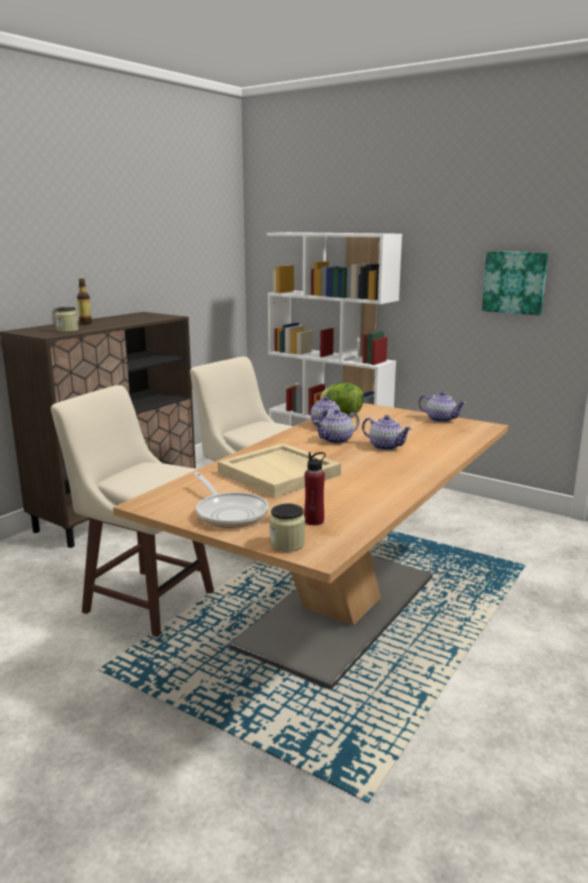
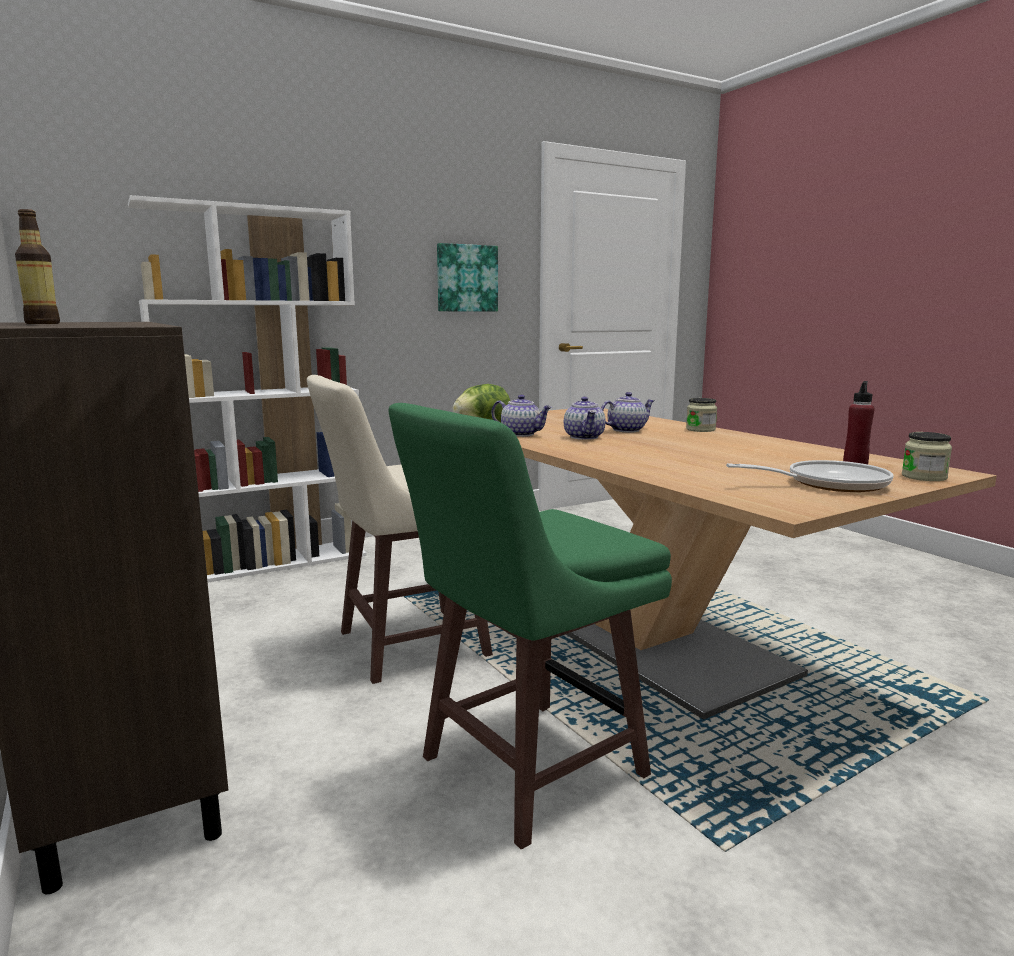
camera: 65 degrees left, 5 degrees down
beige stool [51,385,214,637] -> green stool [388,403,672,850]
jar [55,307,79,332] -> jar moved to [686,398,717,432]
beige tray [218,443,341,498] -> none
teapot [419,391,466,422] -> none

